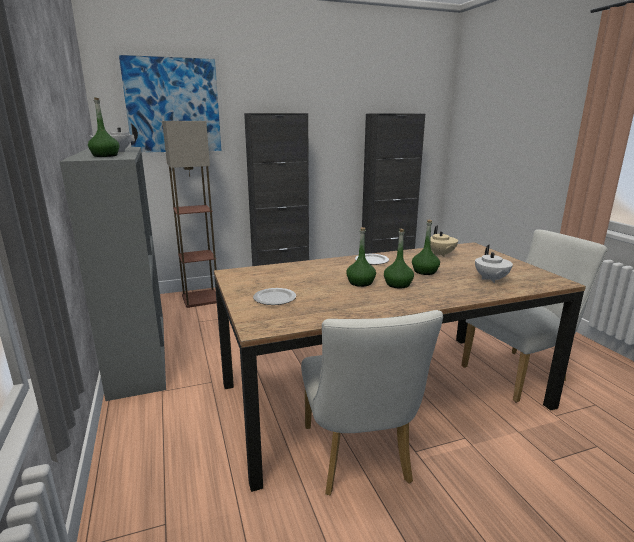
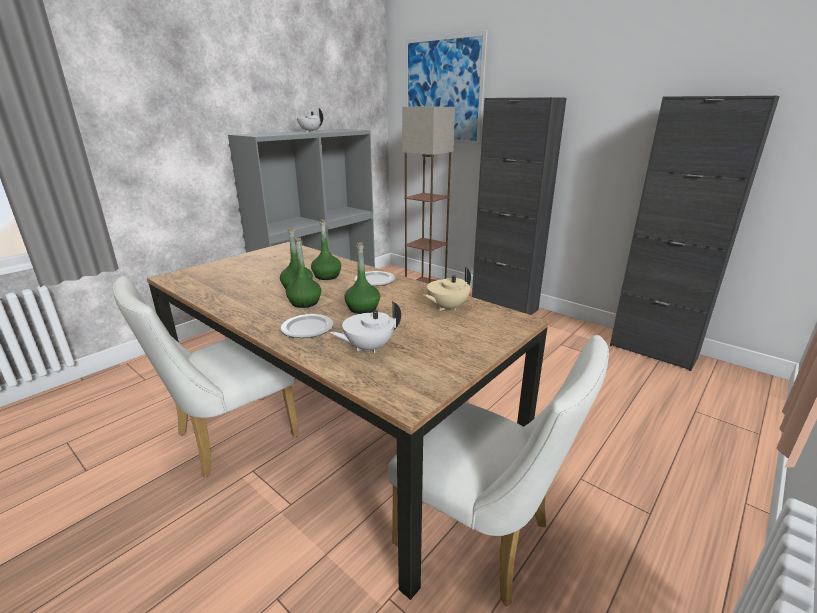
camera: 60 degrees right, 5 degrees up
green bottle [88,98,119,157] -> green bottle moved to [311,219,341,280]
plate [253,288,296,305] -> plate moved to [281,314,333,338]

